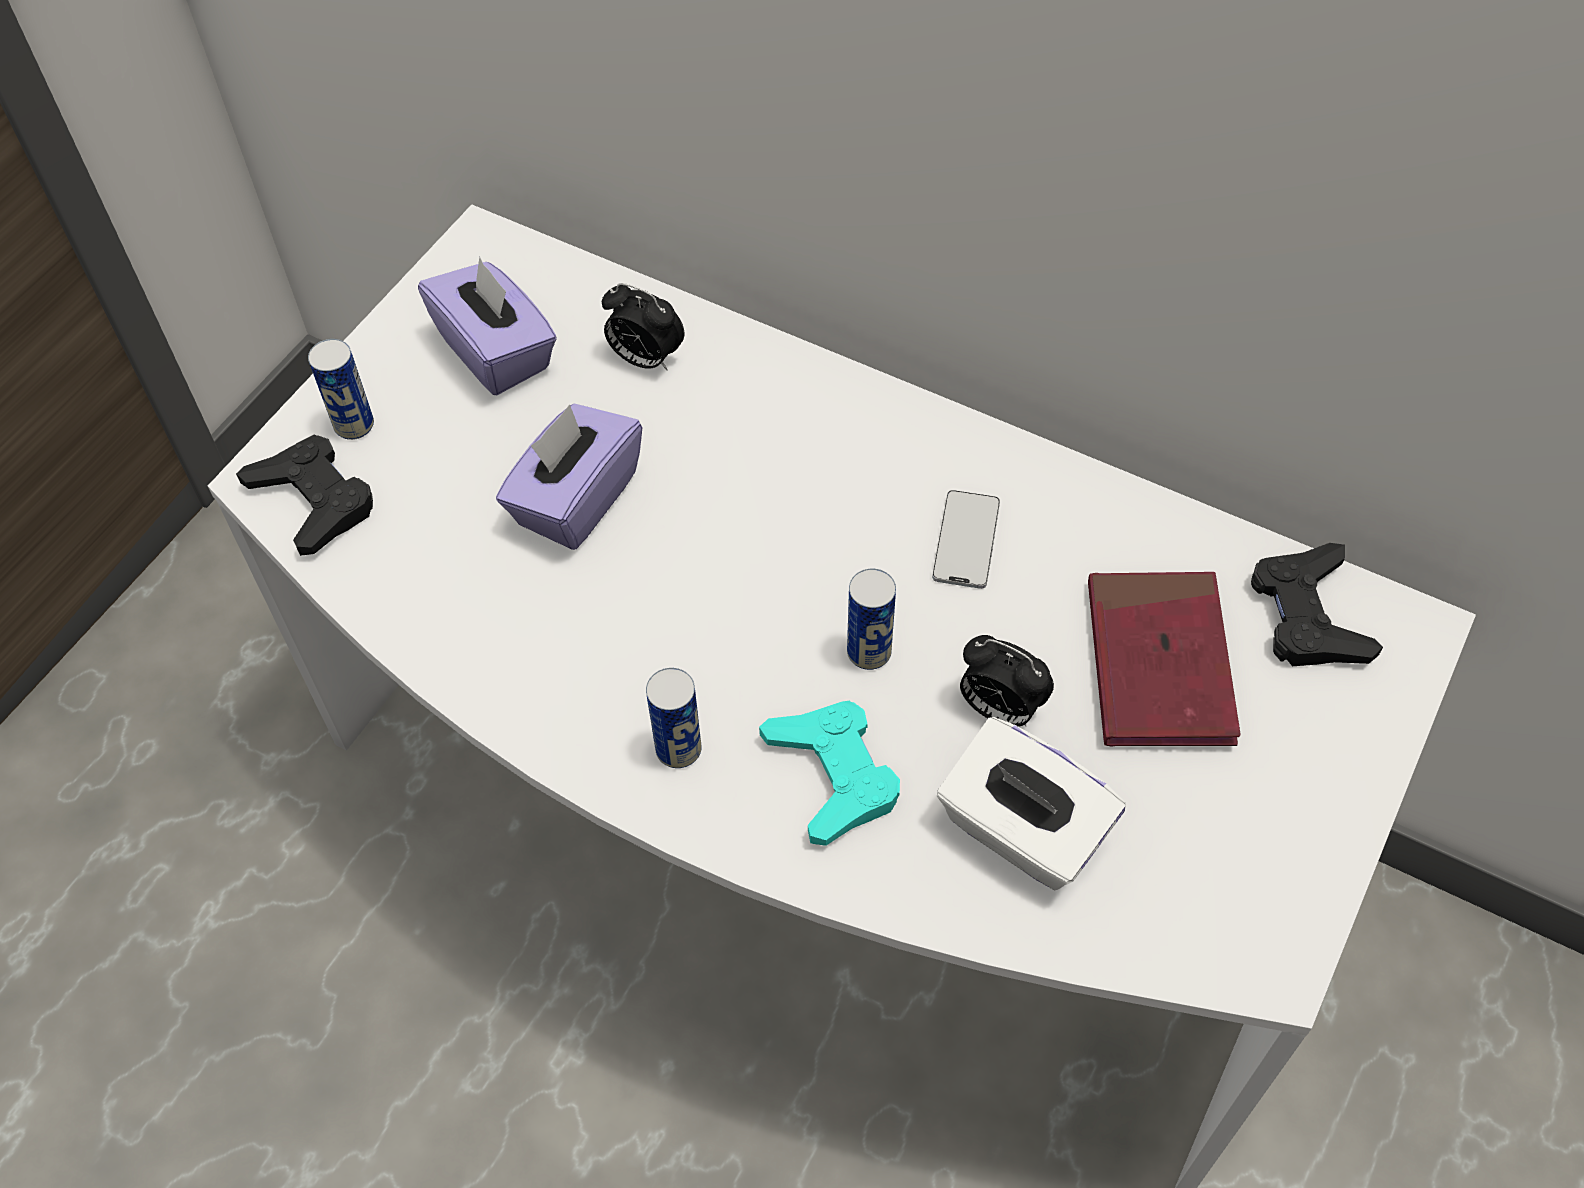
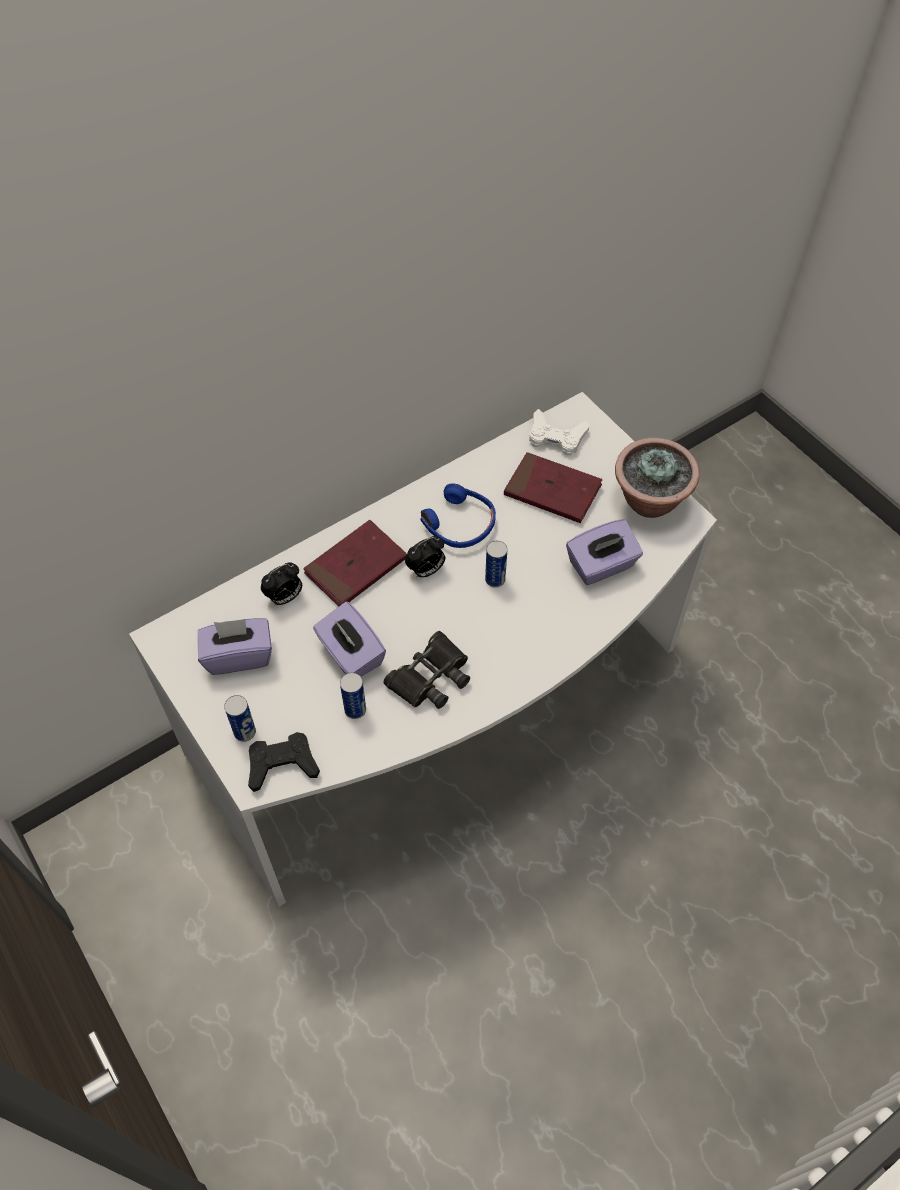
camera: 65 degrees left, 0 degrees up
can [646,668,702,768] -> can moved to [340,672,366,719]
turquoise game controller [759,700,900,846] -> none
phone [932,490,1000,589] -> blue headphones [420,483,496,548]
white tissue box [937,717,1126,890] -> purple tissue box [566,519,643,585]
alarm clock [960,635,1054,727] -> alarm clock moved to [405,536,445,578]
black game controller [1251,543,1383,666] -> white game controller [529,409,589,455]
none -> red book [303,520,407,607]
none -> black binoculars [383,631,470,709]
none -> potted plant [615,437,700,518]

